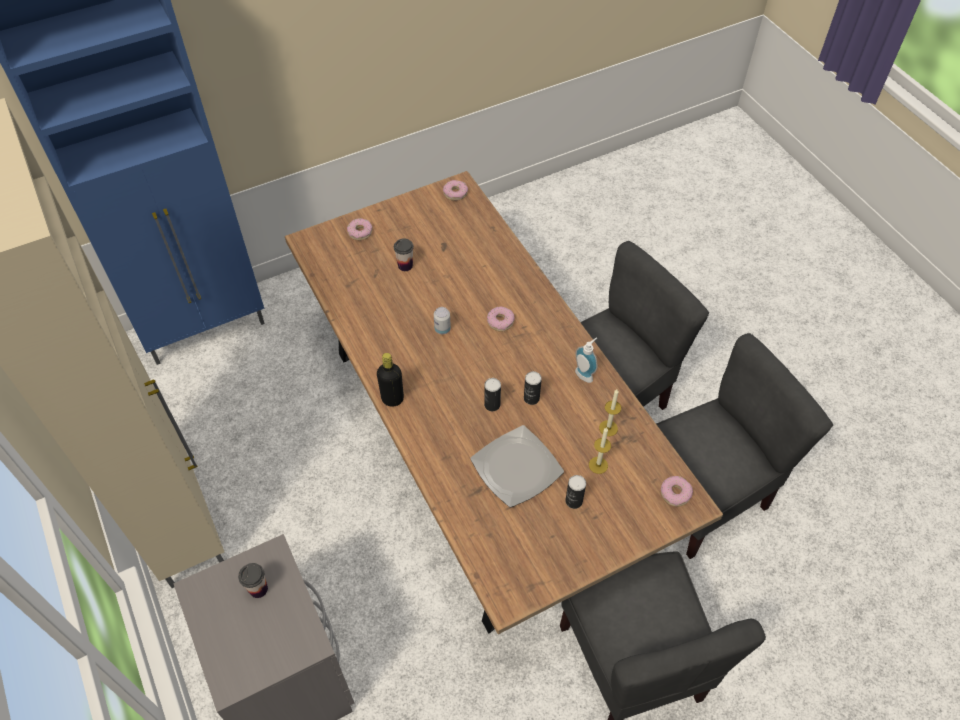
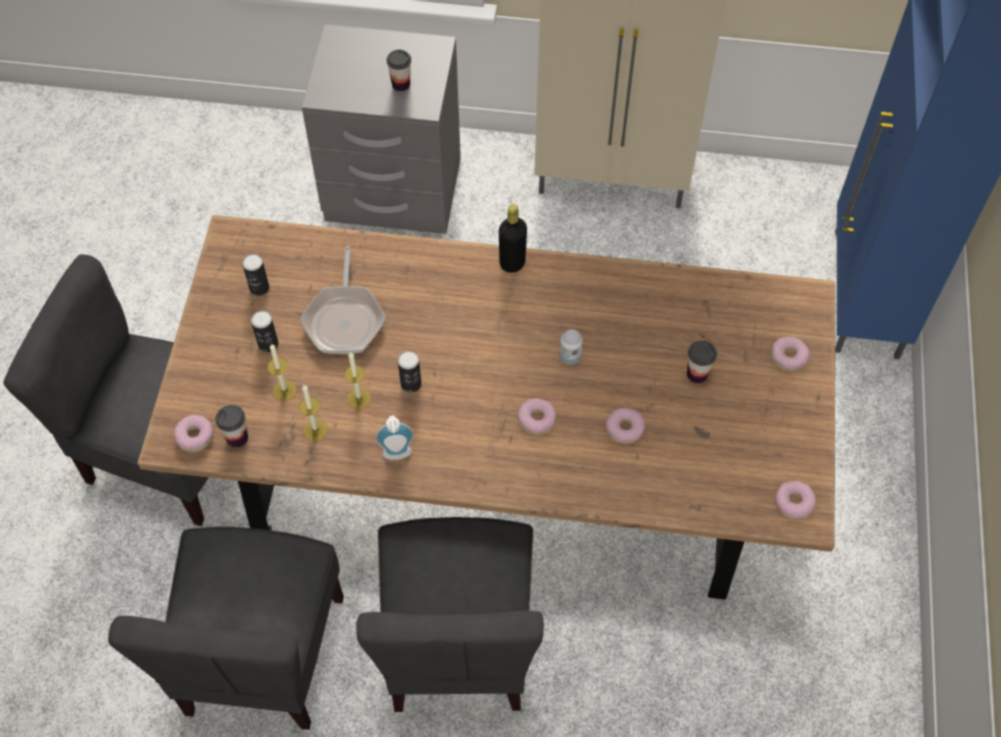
camera: 125 degrees right, 5 degrees up
plate [470,425,564,507] -> frying pan [300,246,386,354]
can [484,378,501,411] -> can moved to [242,254,269,296]
none -> cup [215,405,248,447]
none -> candle [344,352,371,409]
none -> donut [606,408,645,444]

